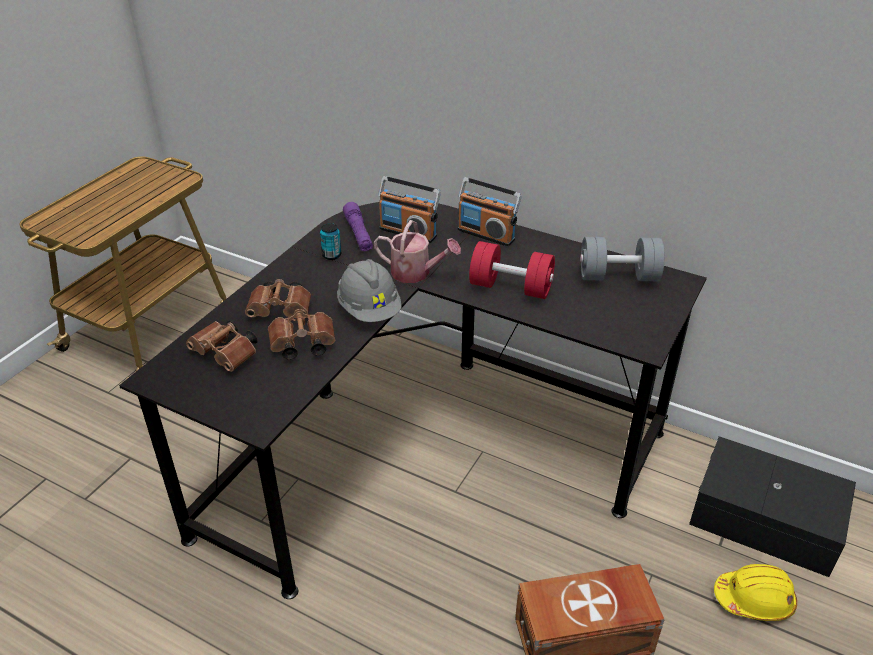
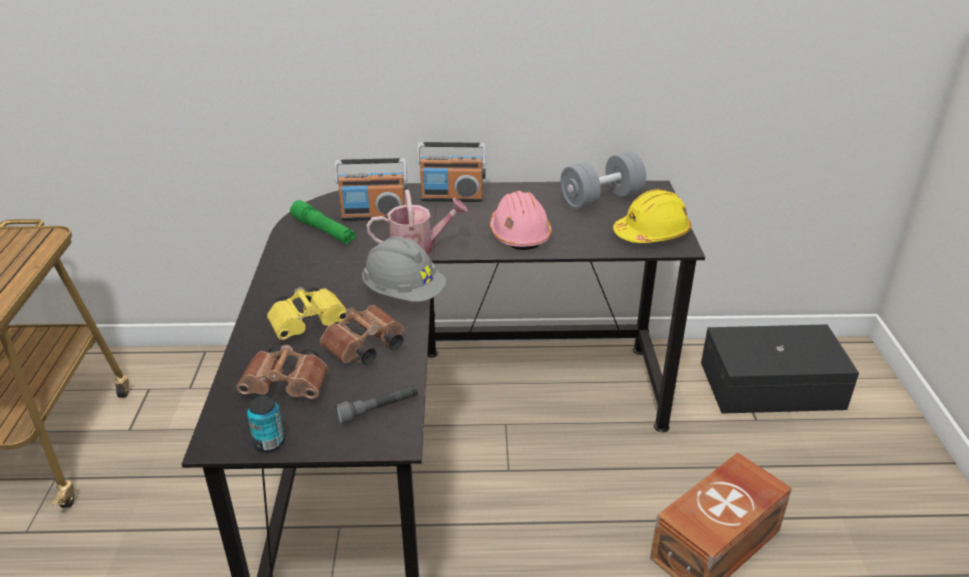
camera: 30 degrees left, 5 degrees down
brown binoculars [245,279,311,317] -> yellow binoculars [267,287,347,340]
can [320,223,341,260] -> can moved to [247,396,285,452]
purple flashlight [343,202,373,251] -> green flashlight [290,200,356,244]
red dumbbell [469,241,555,299] -> pink hard hat [490,191,552,250]
yellow hard hat [714,564,797,621] -> yellow hard hat moved to [613,189,691,243]
none -> grey flashlight [335,385,418,424]

